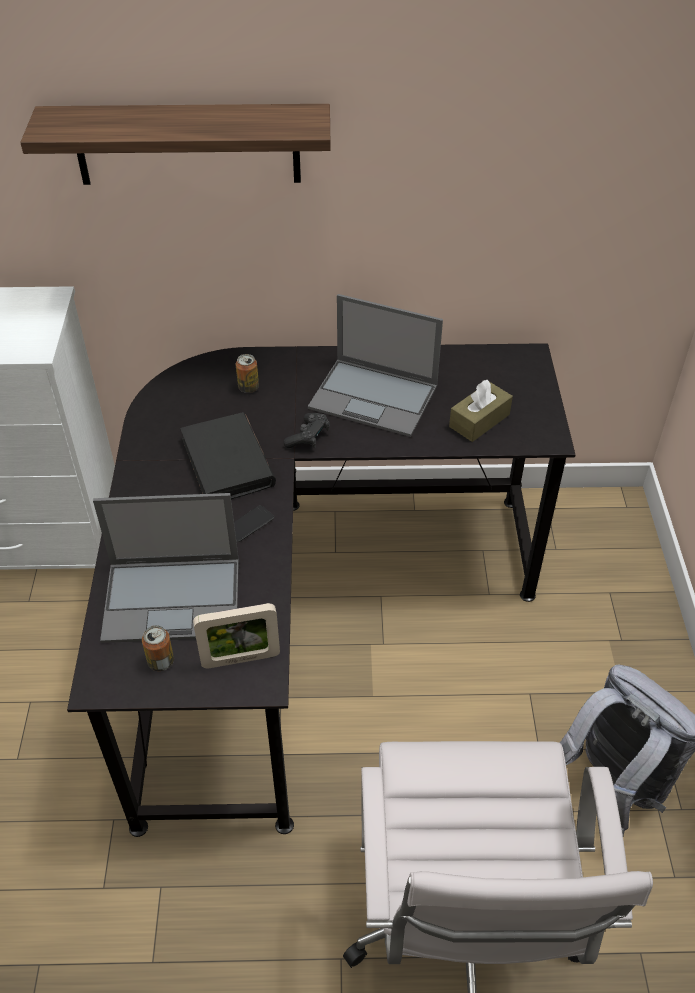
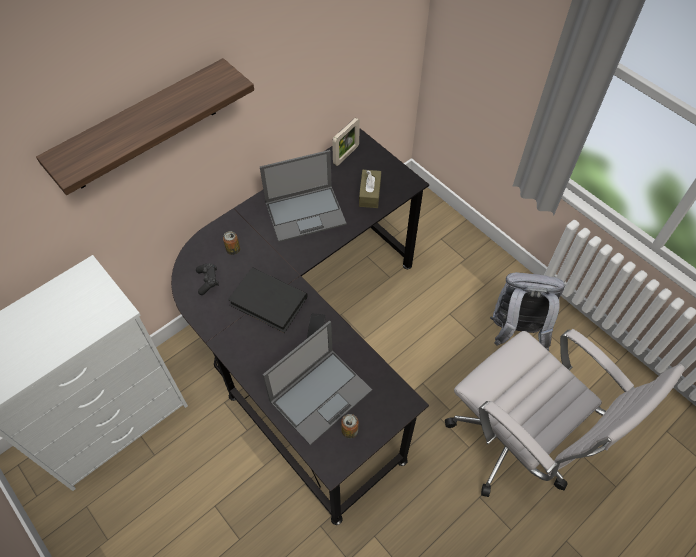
camera: 40 degrees left, 10 degrees up
picture frame [193,603,280,668] -> picture frame moved to [332,118,360,166]
black game controller [284,413,330,448] -> black game controller moved to [196,263,219,295]

